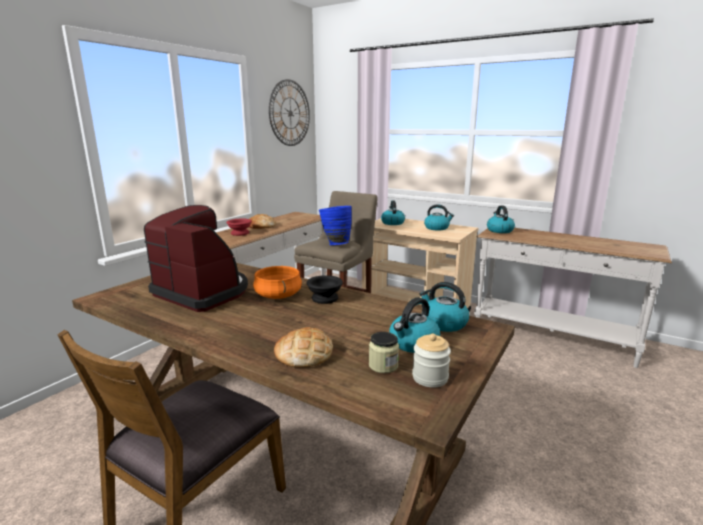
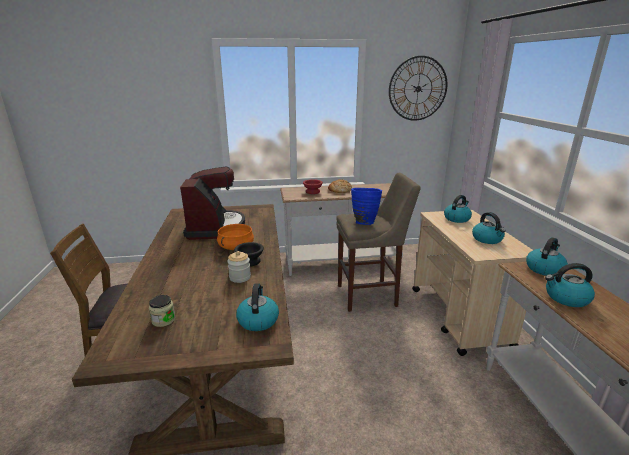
camera: 50 degrees right, 5 degrees up
bread [274,327,333,367] -> none
kettle [389,297,440,353] -> kettle moved to [545,263,595,307]
jar [412,334,451,387] -> jar moved to [227,251,251,283]

